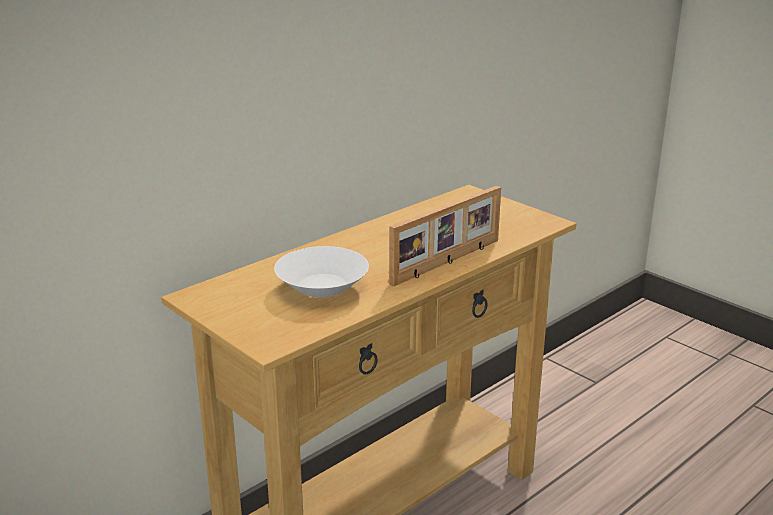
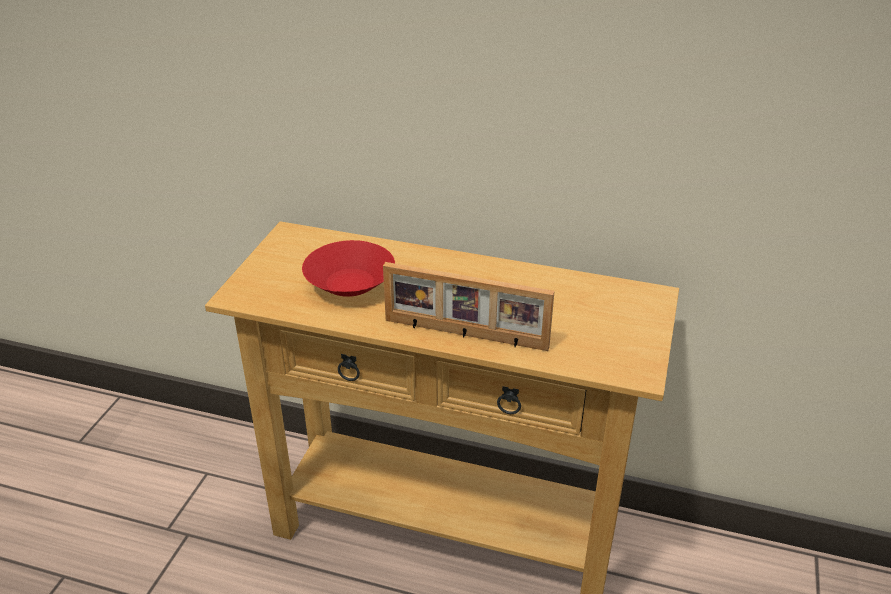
camera: 60 degrees right, 10 degrees up
white bowl [274,246,369,298] -> red bowl [302,240,395,297]

